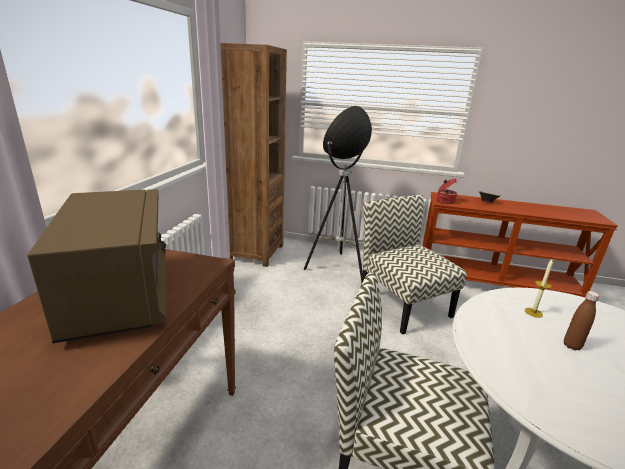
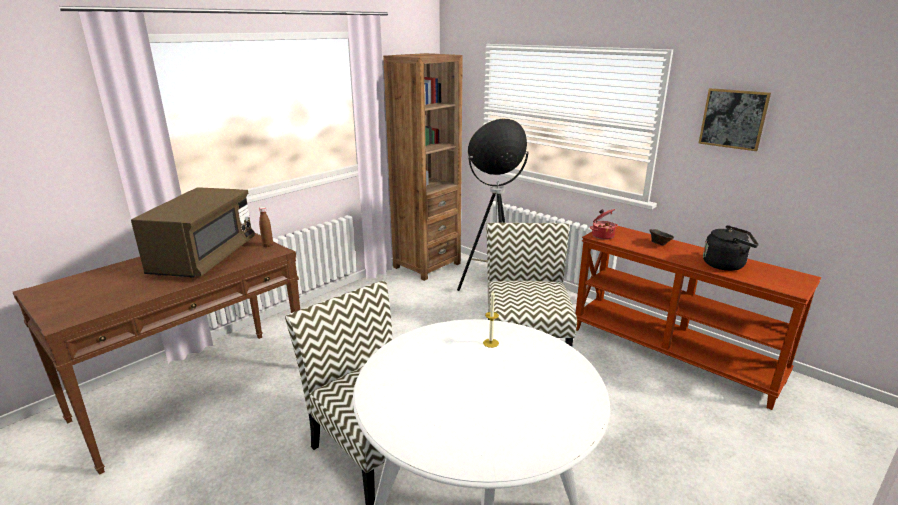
camera: 30 degrees right, 0 degrees up
brown bottle [564,291,600,350] -> brown bottle moved to [259,207,273,247]
none -> picture [699,88,771,151]
none -> black kettle [703,225,759,271]

